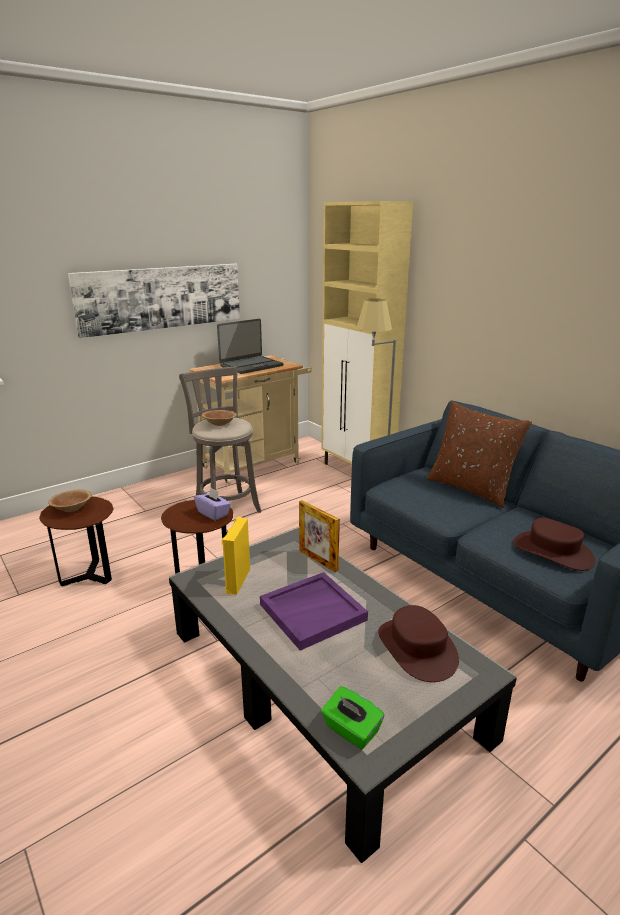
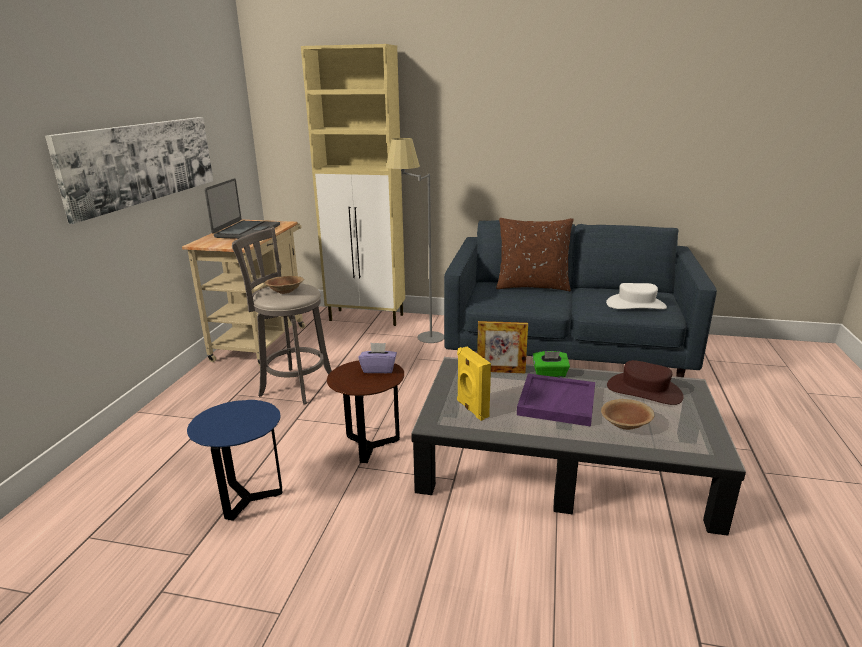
camera: 40 degrees left, 0 degrees up
brown side table [39,496,113,586] -> blue side table [187,400,282,521]
brown bowl [48,490,92,512] -> brown bowl moved to [601,399,655,430]
green tissue box [321,686,384,749] -> green tissue box moved to [532,351,570,377]
brown hat [513,518,595,571] -> white hat [606,283,667,309]

